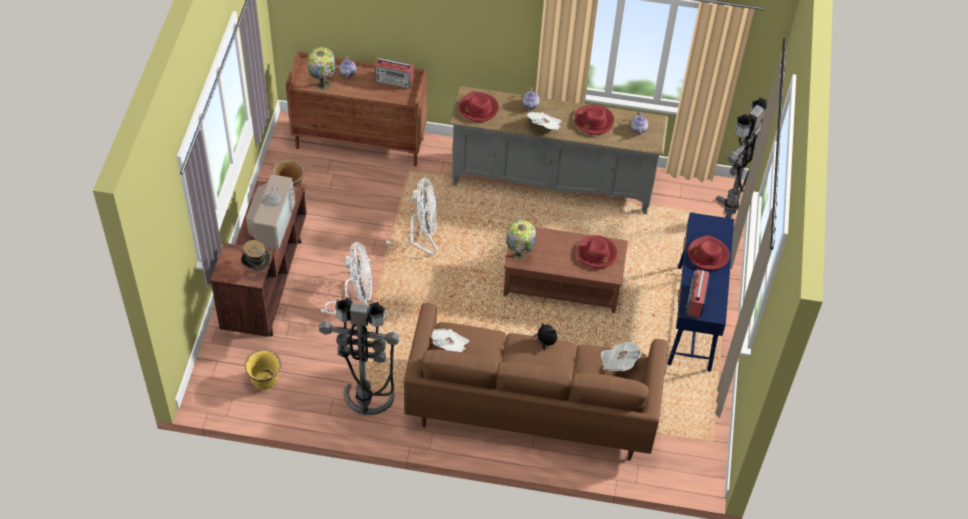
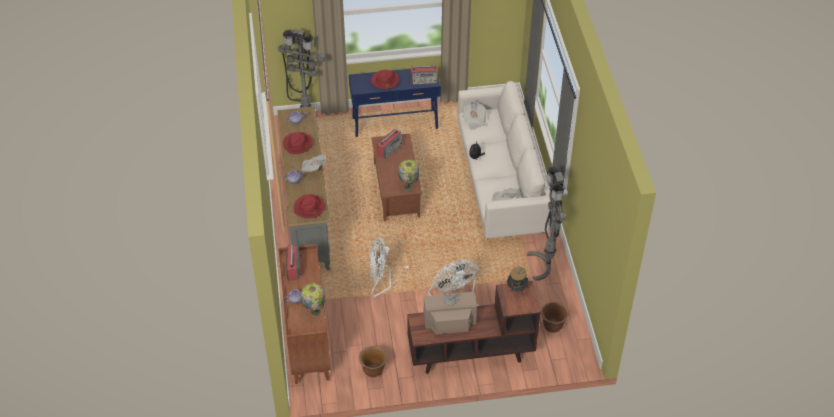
camera: 105 degrees left, 5 degrees down
yellow planter [244,350,282,390] -> brown planter [541,302,568,333]
white fan [385,177,437,255] -> white fan turned 75 degrees counterclockwise [369,237,409,298]
brown sofa [404,303,668,461] -> white sofa [457,81,552,239]
red hat [577,235,618,268] -> radio [377,129,402,159]

